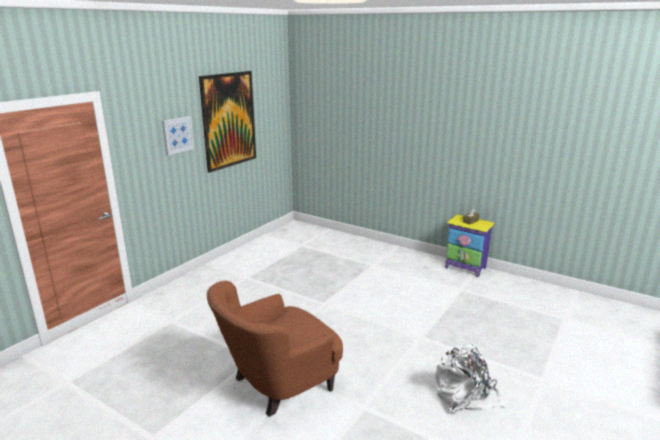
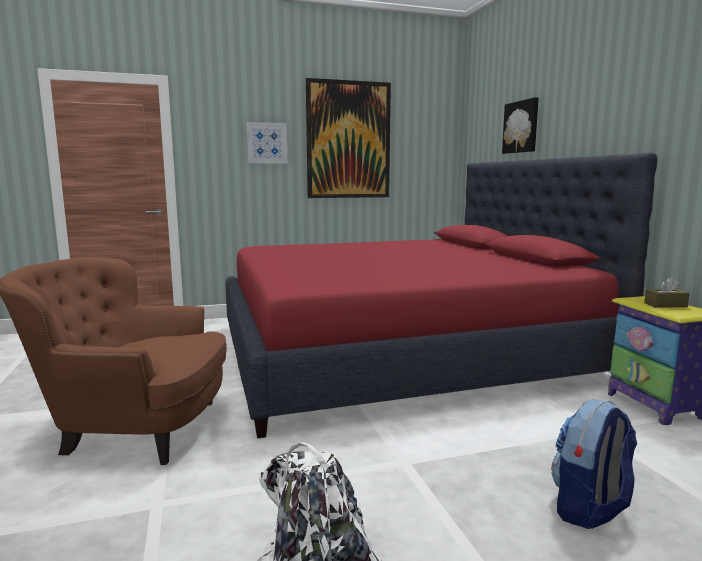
camera: 40 degrees right, 10 degrees down
none -> red bed [225,153,658,438]
none -> picture [502,97,539,154]
none -> backpack [551,400,637,529]

